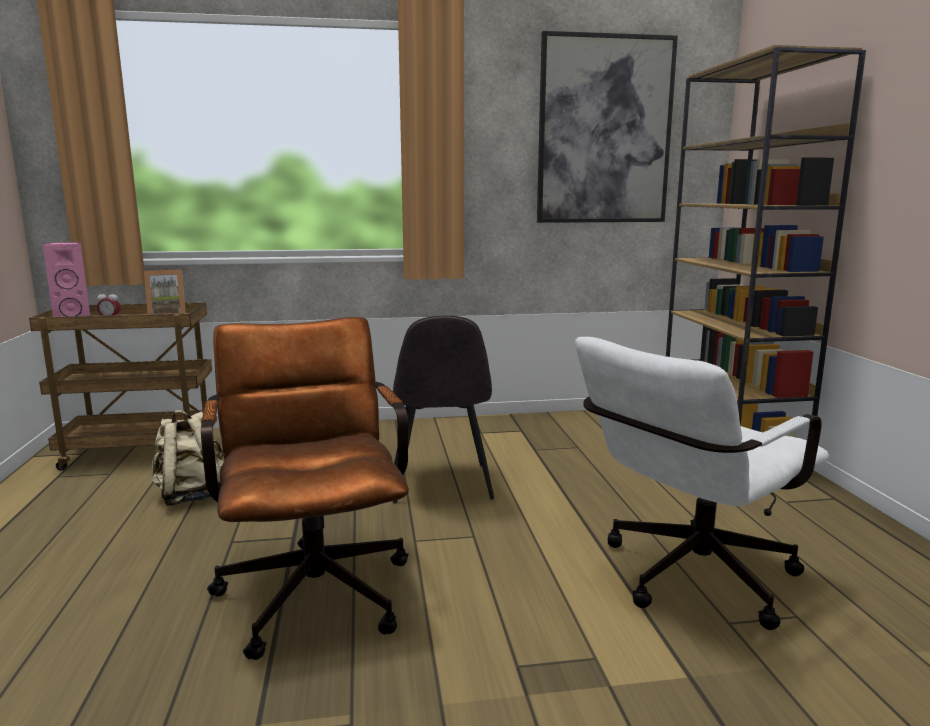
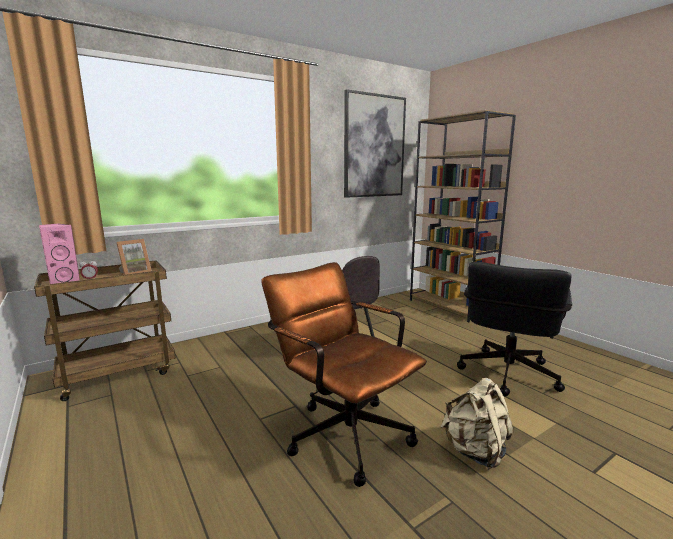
camera: 25 degrees left, 0 degrees up
beige backpack [152,410,224,506] -> beige backpack moved to [441,378,514,470]
white office chair [575,337,829,630] -> black office chair [457,262,572,396]

